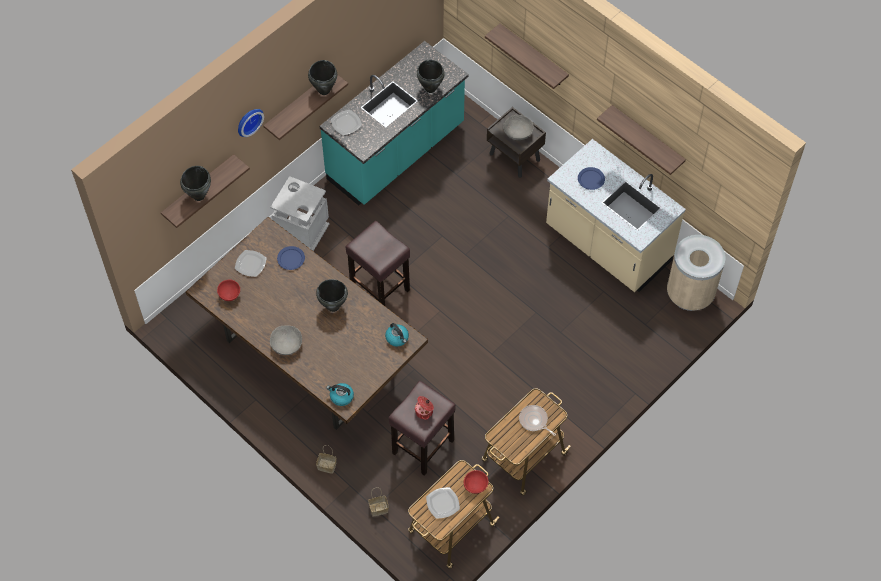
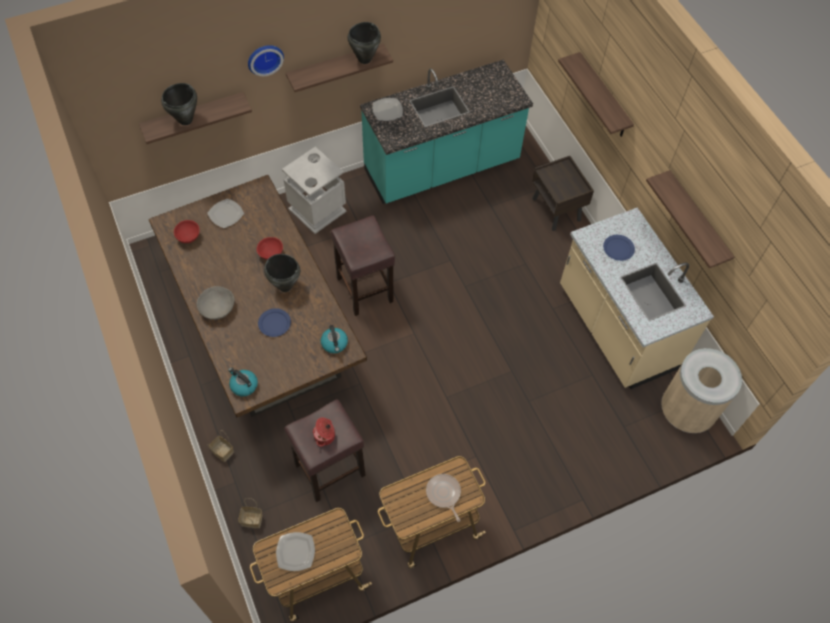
camera: 20 degrees right, 0 degrees up
blue plate [277,246,305,270] -> blue plate moved to [258,308,291,337]
black cooking pot [417,60,445,93] -> none
red bowl [464,470,488,494] -> red bowl moved to [256,237,283,260]
grey bowl [503,115,534,140] -> none

